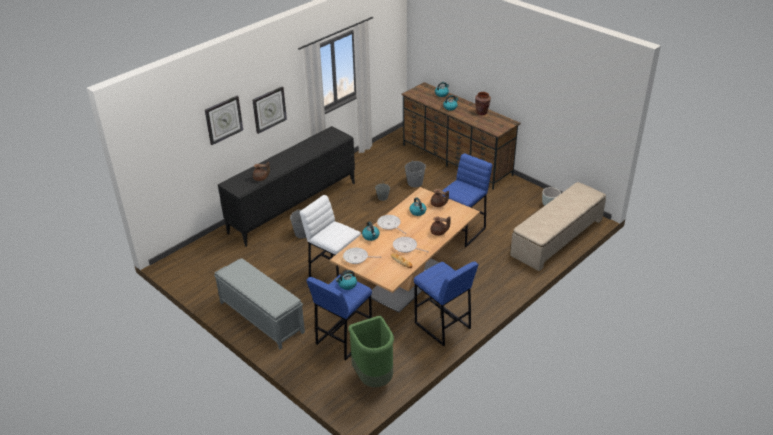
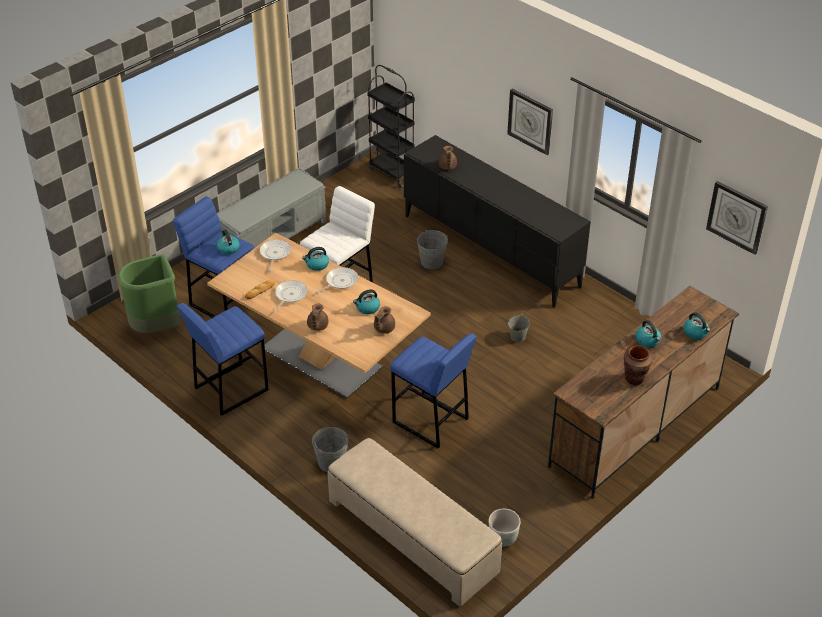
camera: 90 degrees right, 5 degrees up
wall clock [205,96,243,145] -> wall clock moved to [706,181,768,255]
grey bucket [405,160,426,187] -> grey bucket moved to [312,427,349,472]
none -> black cart [367,65,415,188]

